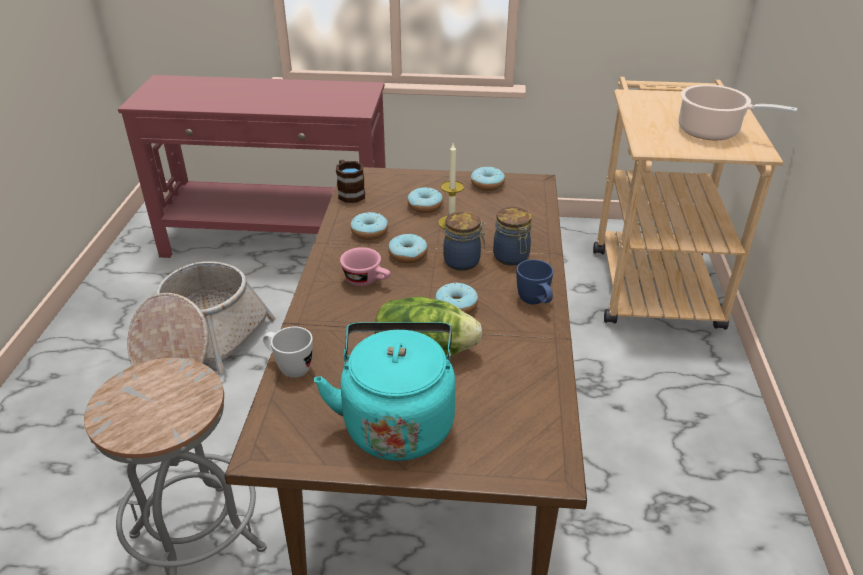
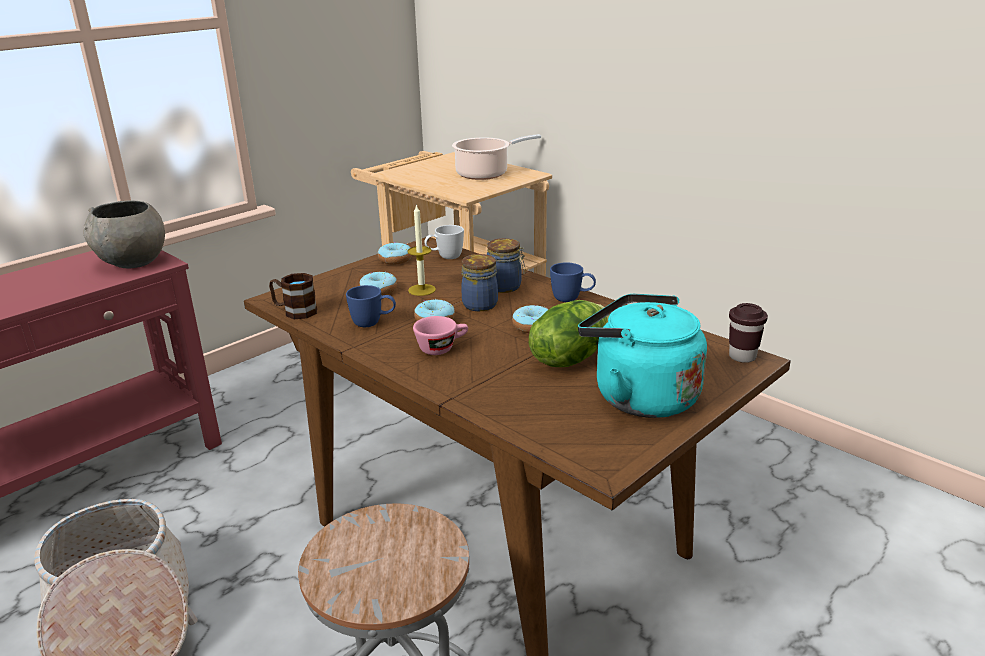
camera: 50 degrees left, 10 degrees down
white mug [263,326,313,378] -> white mug moved to [424,225,464,259]
donut [351,212,388,240] -> blue mug [346,285,396,327]
none -> grey bowl [83,201,165,268]
none -> brown cup [729,303,768,363]

